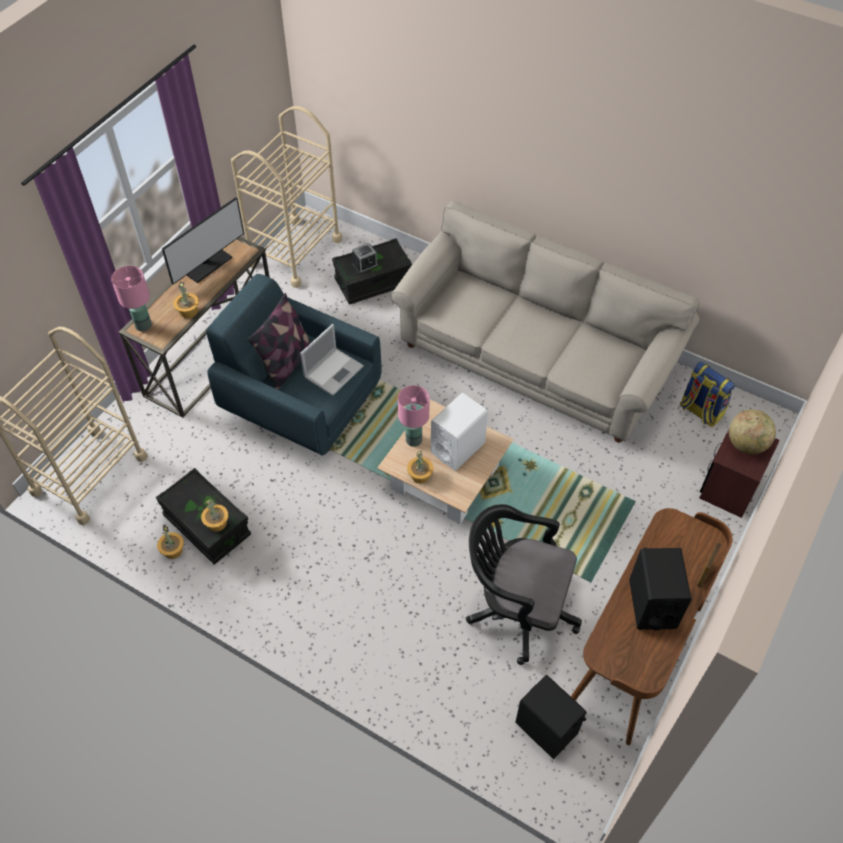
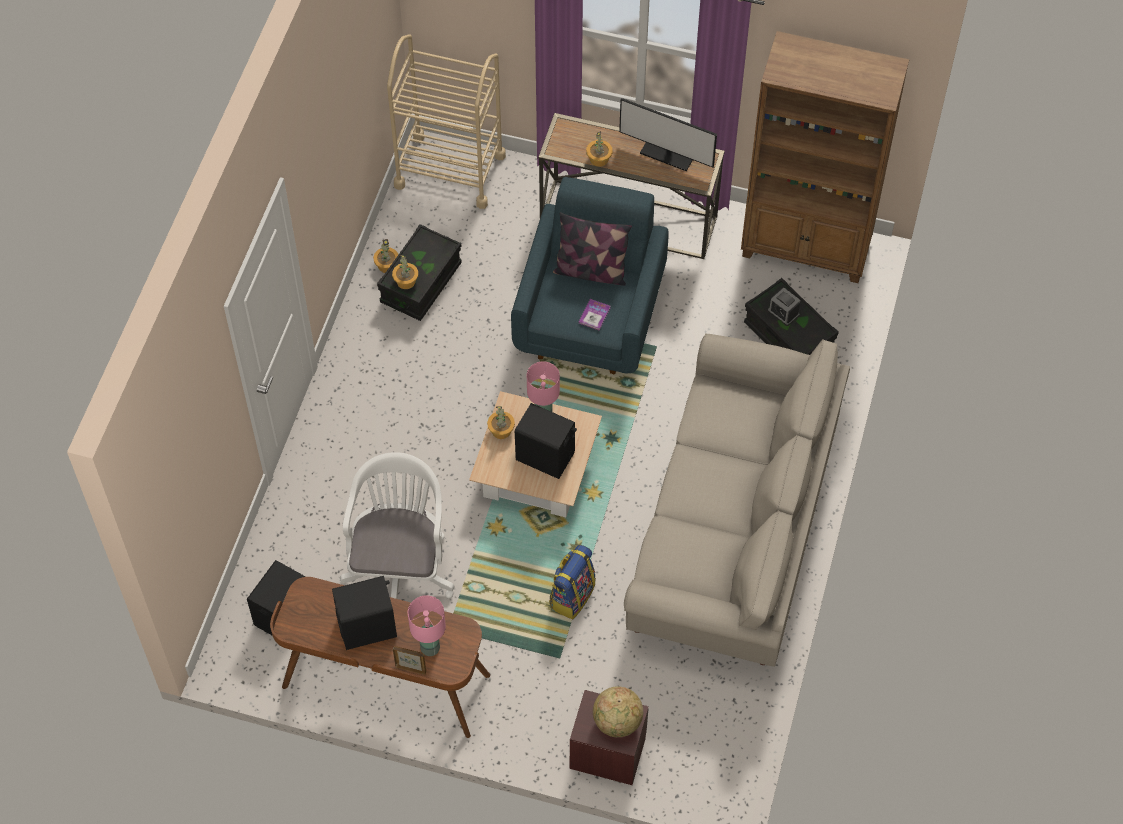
camera: 75 degrees right, 5 degrees up
pink table lamp [111,266,152,332] -> pink table lamp moved to [408,595,446,656]
beige cart [231,106,342,288] -> brown bookcase [741,31,909,283]
laptop [300,324,364,396] -> book [579,299,610,330]
white speaker [431,393,488,471] -> black speaker [515,403,577,479]
black office chair [466,504,582,665] -> white office chair [339,452,455,599]
backpack [680,362,736,427] -> backpack moved to [549,545,596,620]

